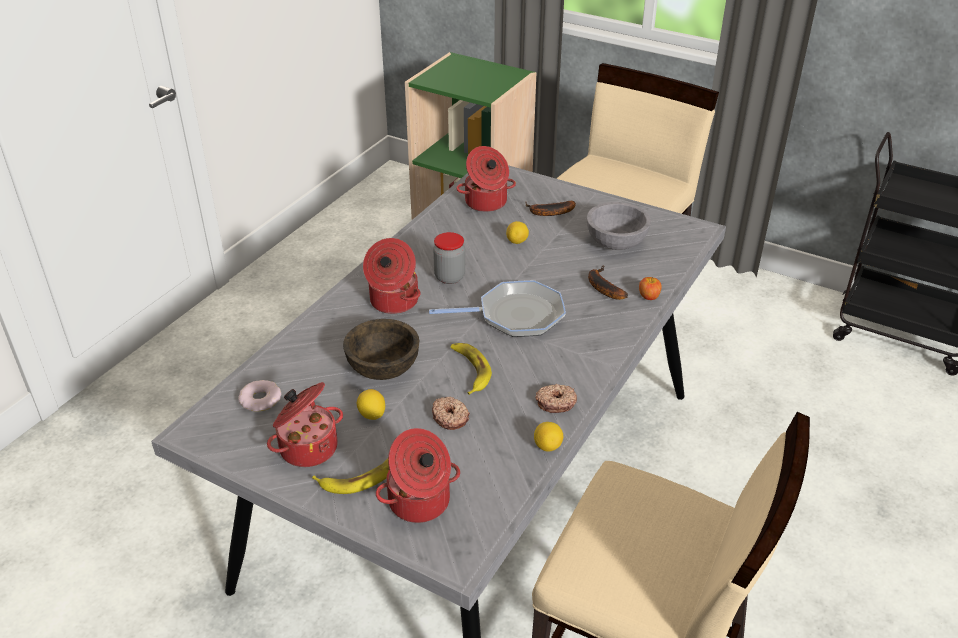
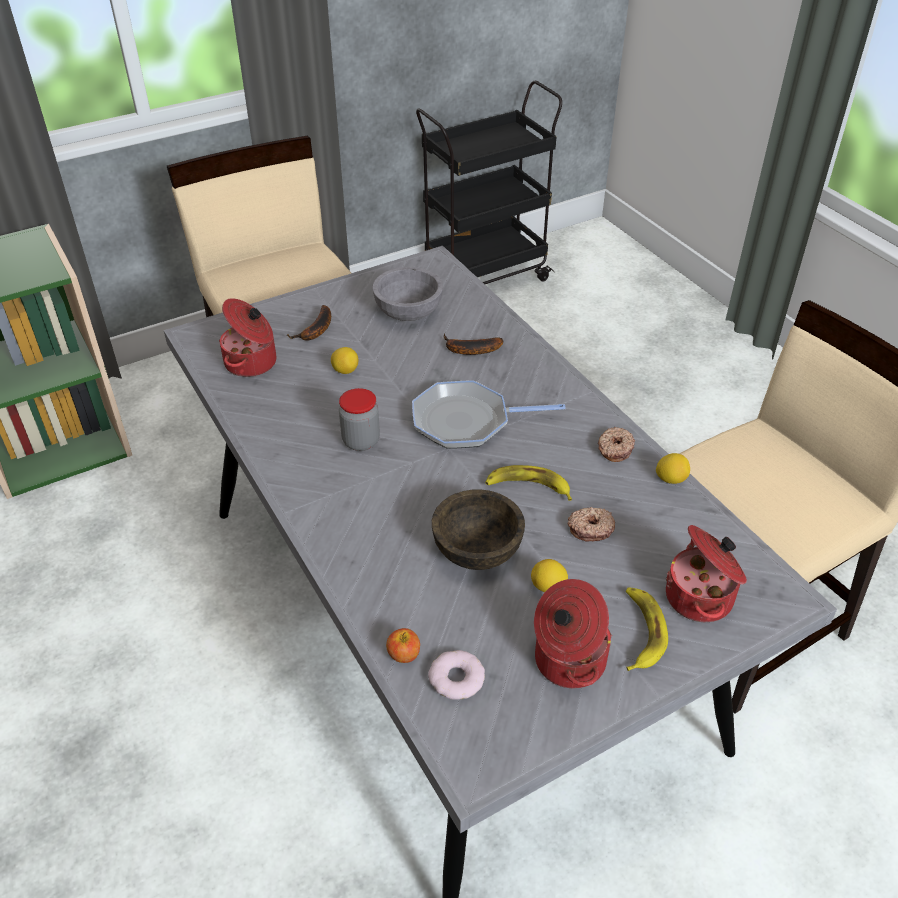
camera: 60 degrees left, 5 degrees up
cooking pot [363,238,421,314] -> none
frying pan [429,280,566,337] -> frying pan turned 120 degrees counterclockwise [412,380,566,449]
apple [639,277,662,300] -> apple moved to [386,628,420,663]

